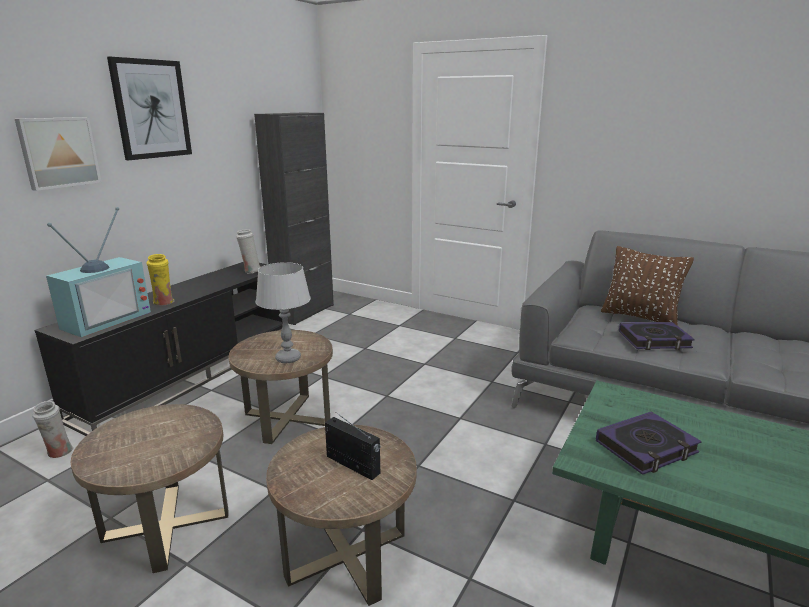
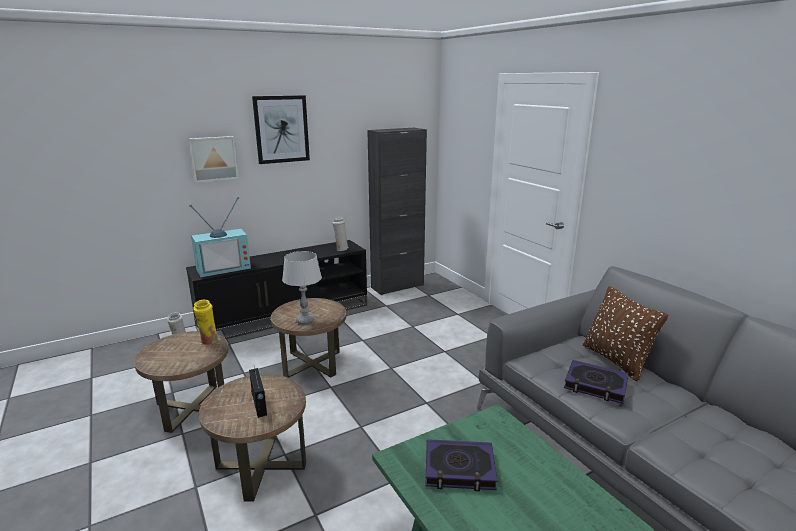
camera: 30 degrees right, 0 degrees up
yellow vase [147,254,174,305] -> yellow vase moved to [193,300,220,345]

